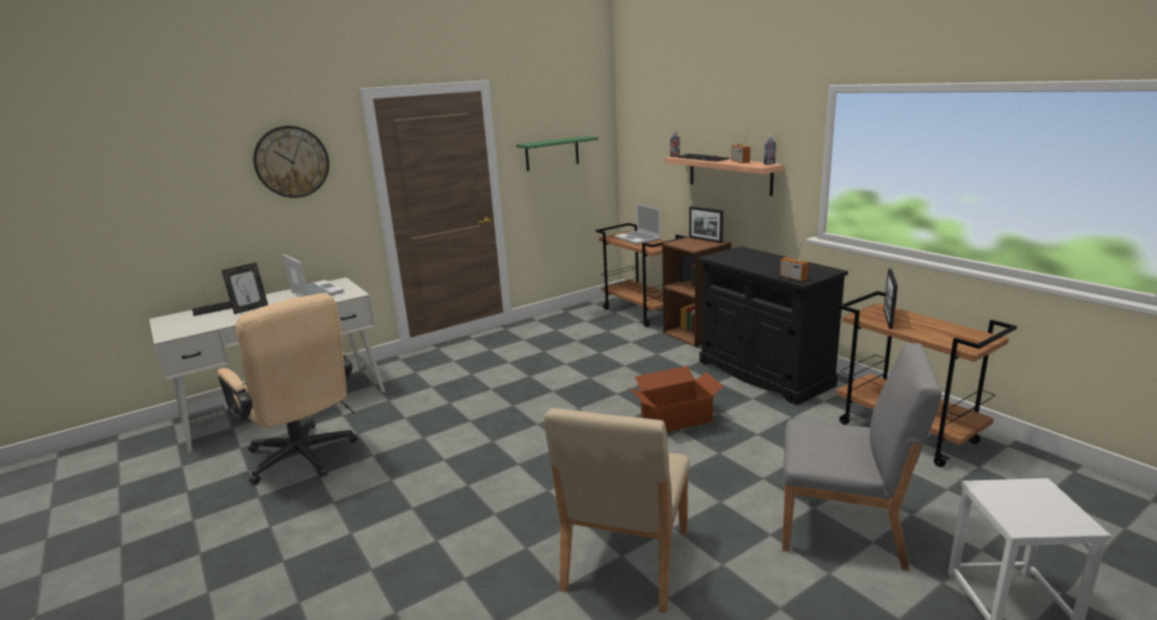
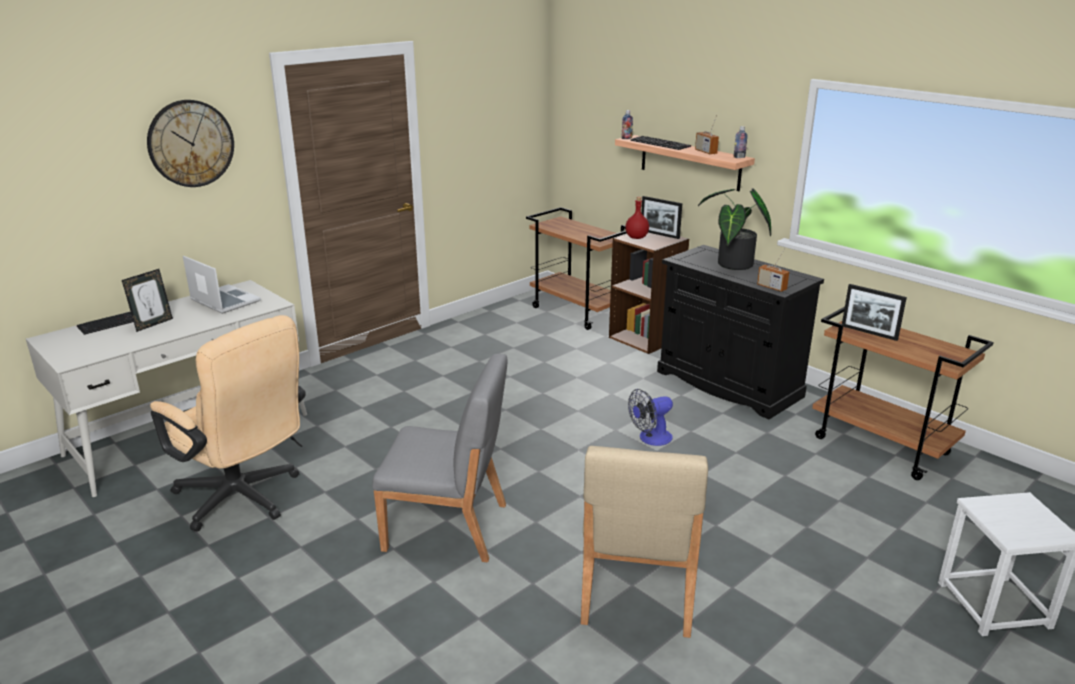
camera: 10 degrees left, 5 degrees up
green shelf [516,136,598,171] -> none
laptop [615,204,661,245] -> none
cardboard box [630,366,724,432] -> fan [628,389,673,446]
grey chair [782,343,942,571] -> grey chair moved to [372,354,508,562]
picture frame [884,269,898,329] -> picture frame turned 60 degrees counterclockwise [842,284,907,341]
none -> red bottle [625,197,649,239]
none -> potted plant [698,189,771,270]

